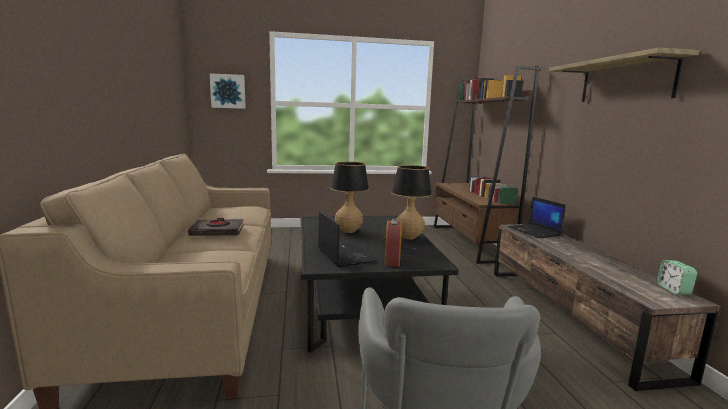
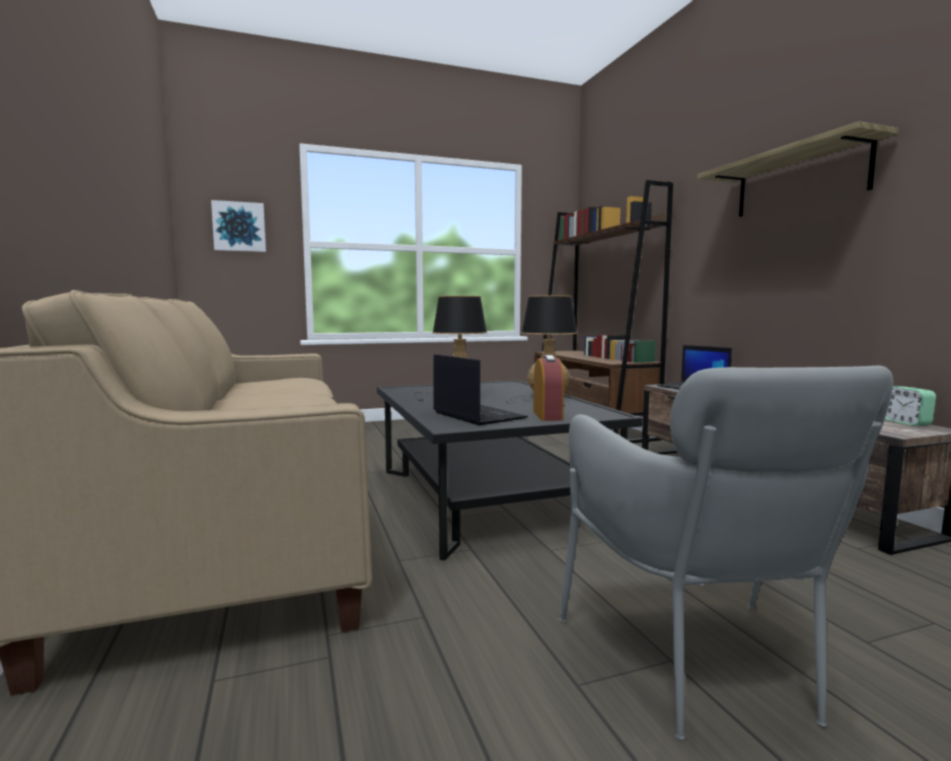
camera: 10 degrees left, 5 degrees down
black book [188,218,244,236] -> none

